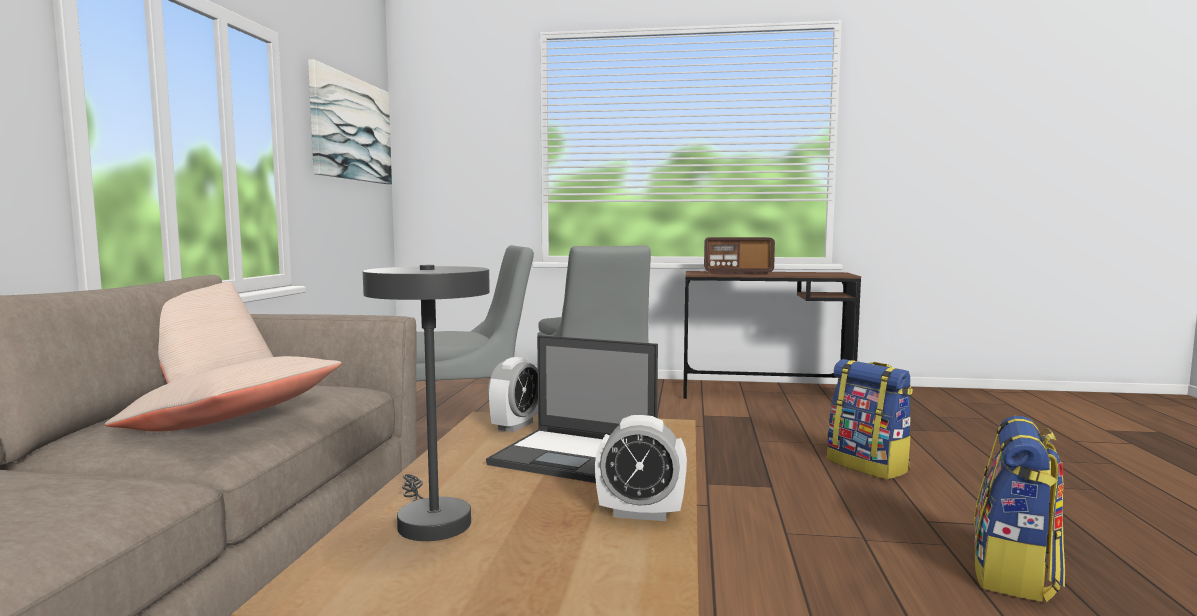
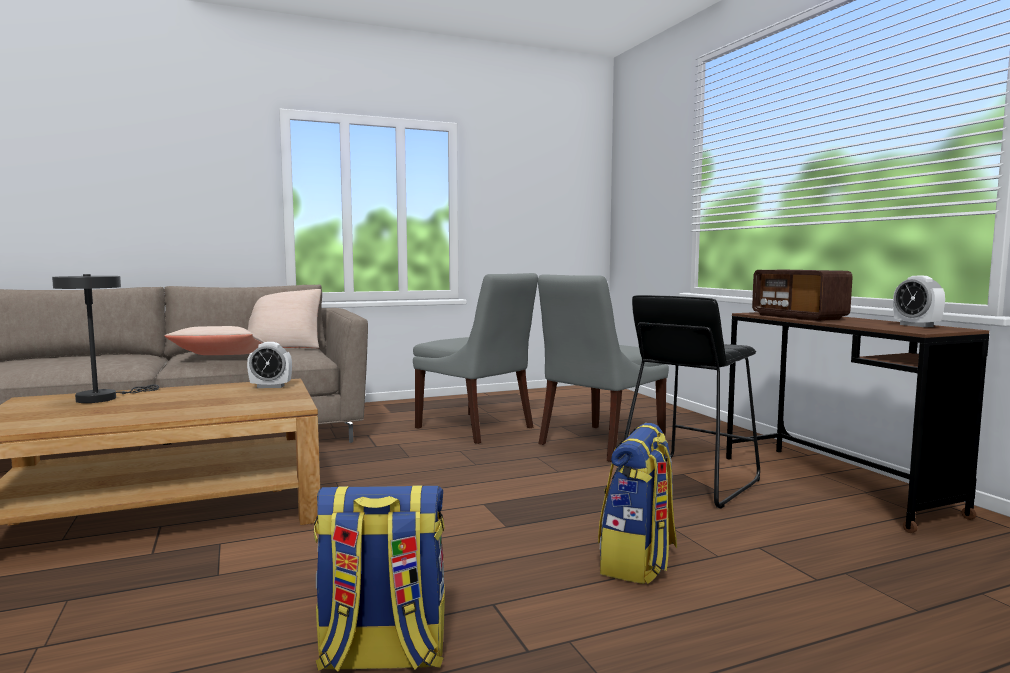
camera: 60 degrees right, 0 degrees up
picture [308,59,392,184] -> none
laptop [486,335,658,483] -> none
alarm clock [595,415,687,521] -> alarm clock moved to [893,276,945,327]
none -> black stool [624,295,760,509]

